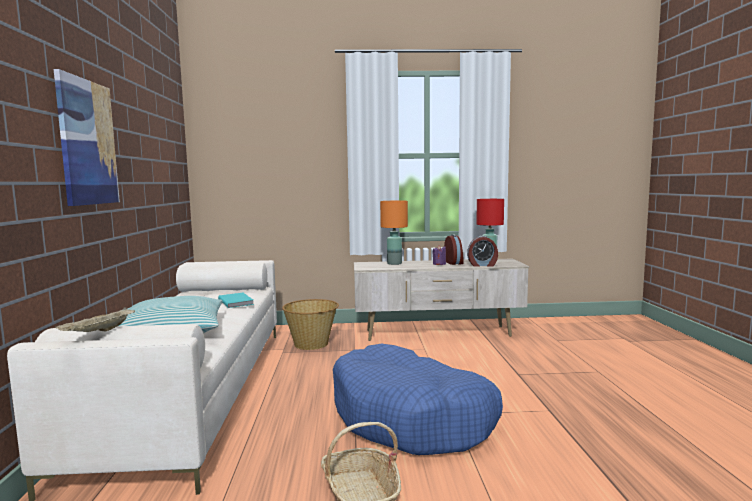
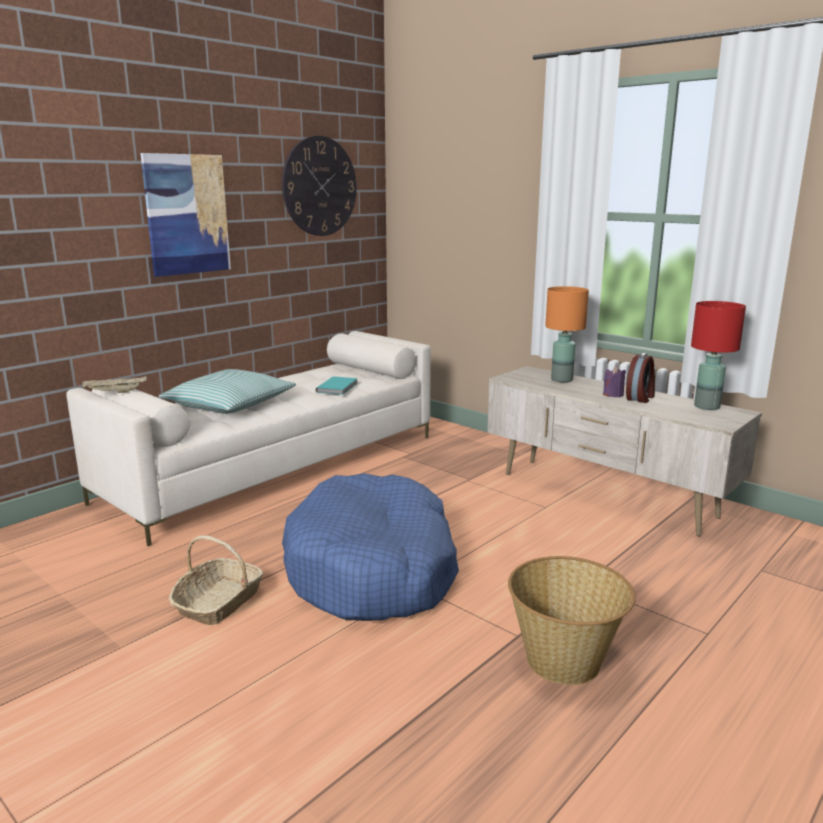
camera: 45 degrees right, 10 degrees up
basket [282,299,339,350] -> basket moved to [508,556,636,685]
alarm clock [467,236,498,267] -> none
none -> wall clock [282,136,357,236]

